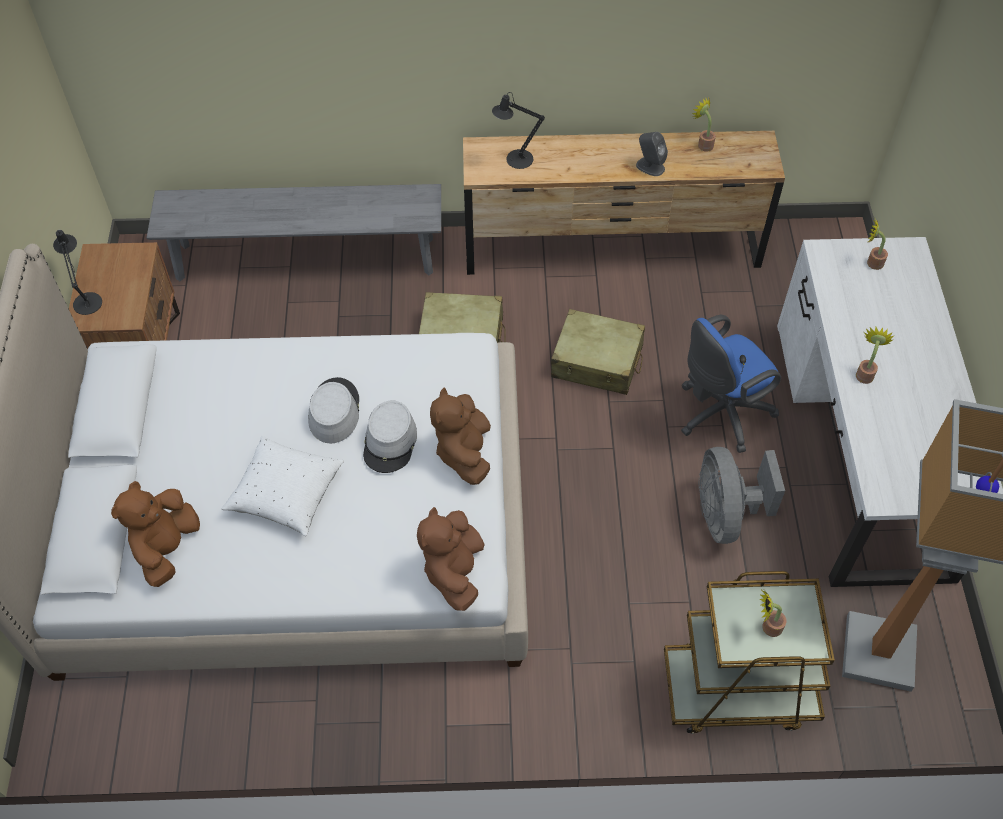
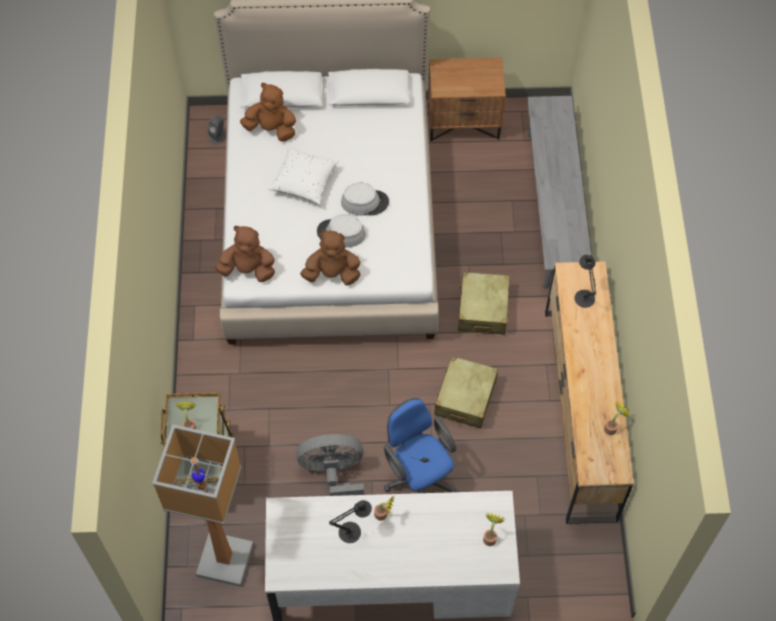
camera: 90 degrees right, 5 degrees up
black table lamp [53,230,102,315] -> black table lamp moved to [329,500,372,543]
grey speaker [636,132,668,176] -> grey speaker moved to [207,116,226,144]

